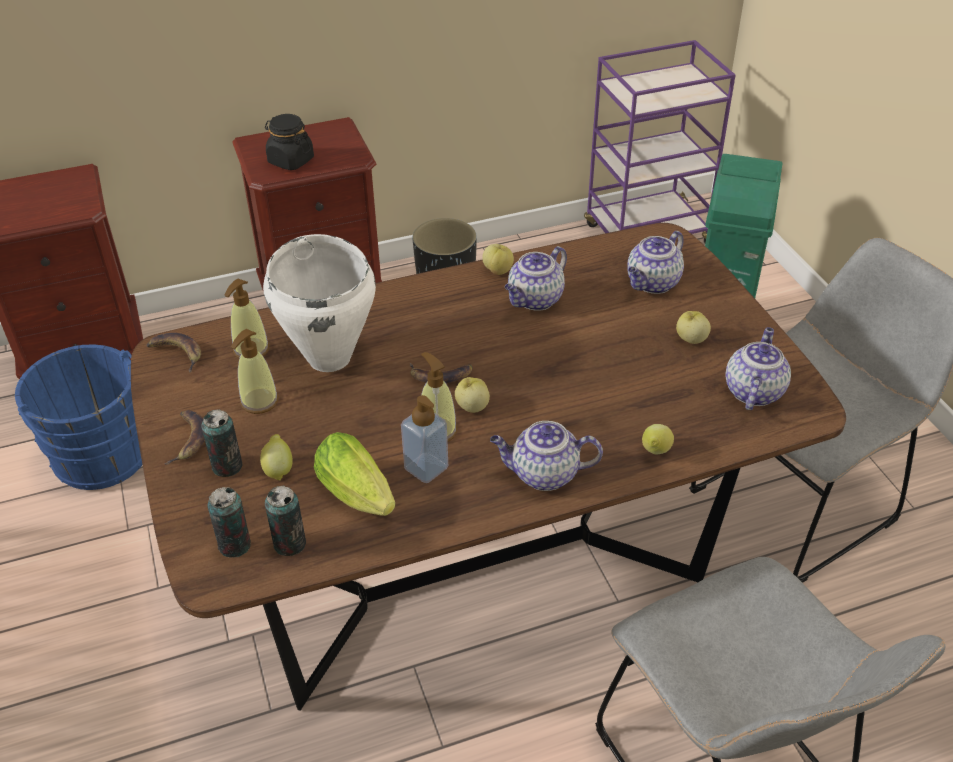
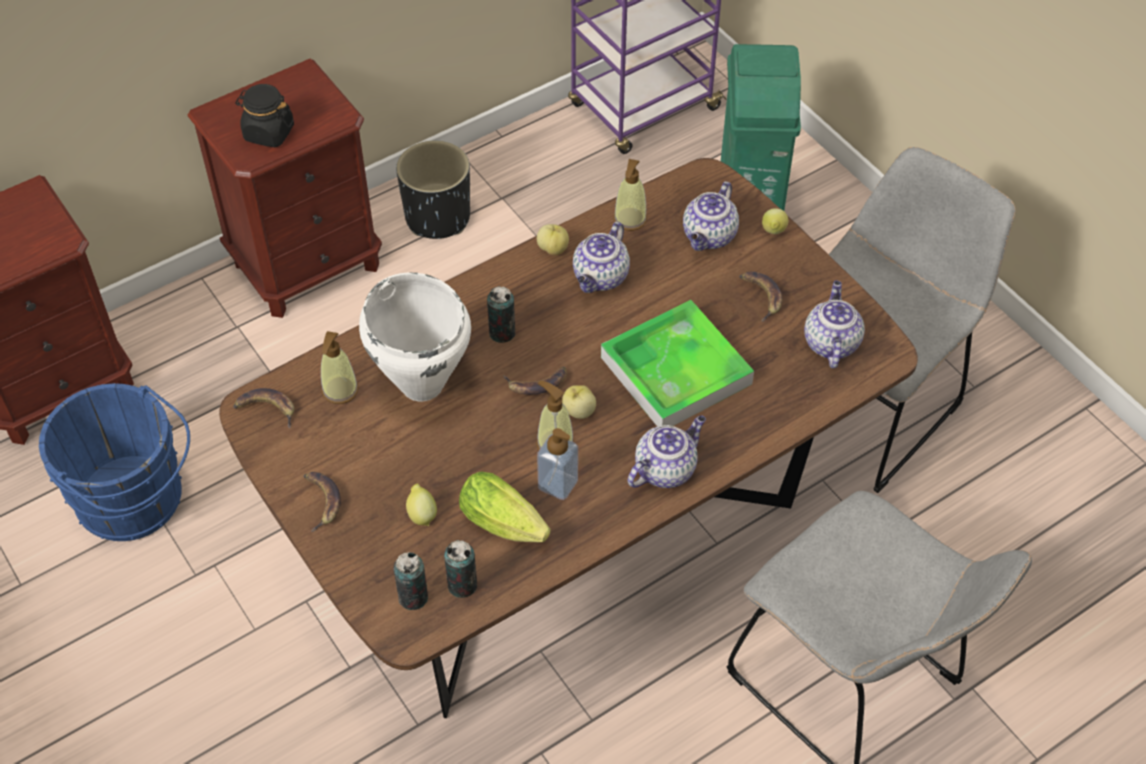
camera: 15 degrees left, 10 degrees up
can [201,409,242,477] -> can moved to [487,286,515,343]
soap dispenser [231,329,279,414] -> soap dispenser moved to [614,159,647,231]
teapot [490,421,603,491] -> teapot turned 150 degrees clockwise [628,415,706,488]
lemon [642,424,674,454] -> lemon moved to [762,208,788,234]
apple [676,311,711,344] -> banana [739,272,783,322]
none -> tray [601,300,754,427]

